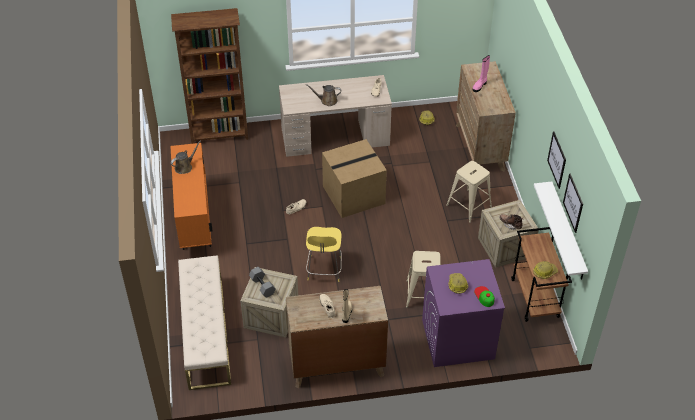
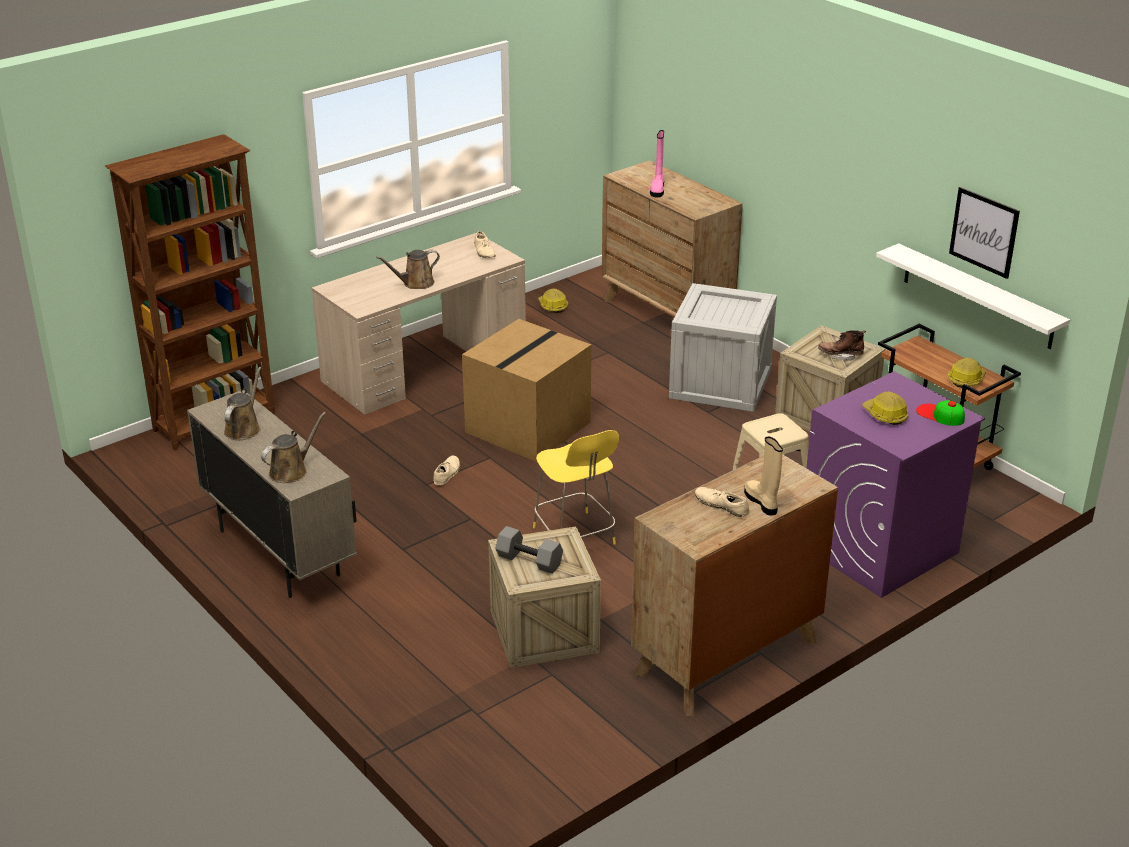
camera: 30 degrees left, 15 degrees down
orange cabinet [170,143,213,250] -> beige cabinet [187,390,357,598]
beige bench [178,255,231,390] -> none
beige stool [446,161,492,223] -> crate [669,283,777,412]
picture [547,131,566,189] -> none
none -> brown watering can [261,412,326,483]

